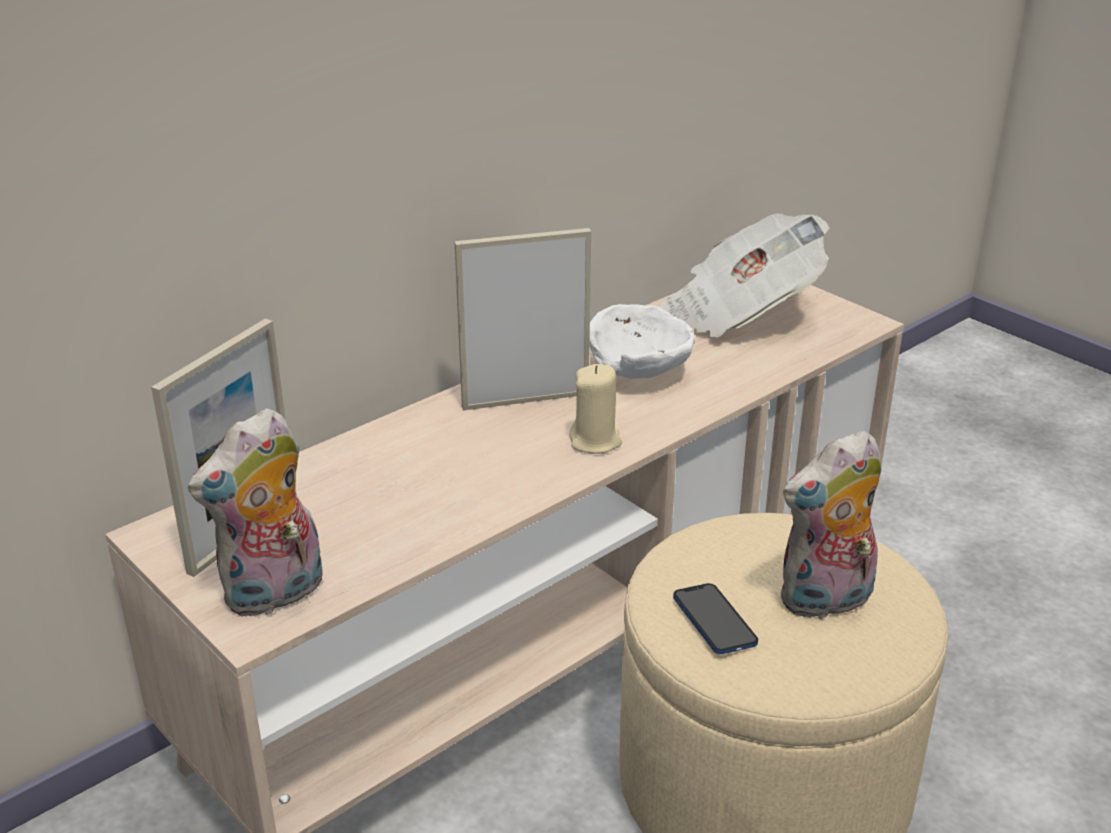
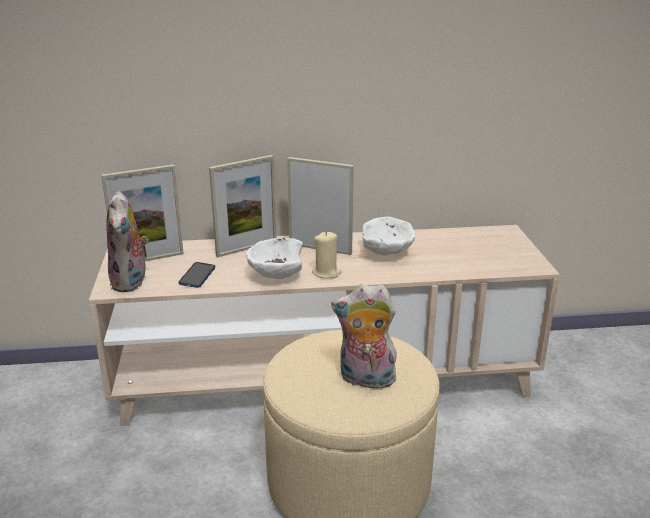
camera: 35 degrees right, 5 degrees down
plush toy [188,408,323,618] -> plush toy turned 90 degrees counterclockwise [106,191,149,292]
newspaper [659,213,830,338] -> none
phone [673,583,758,654] -> phone moved to [179,262,215,288]
none -> picture frame [209,155,277,257]
none -> white bowl [246,238,303,279]

